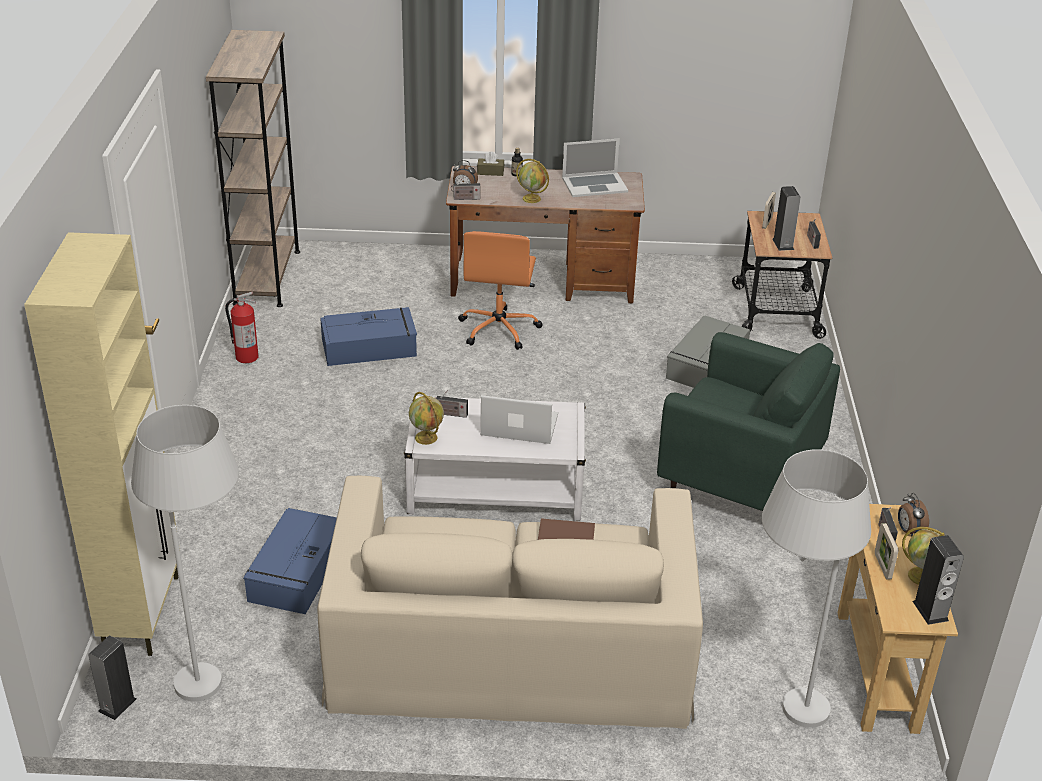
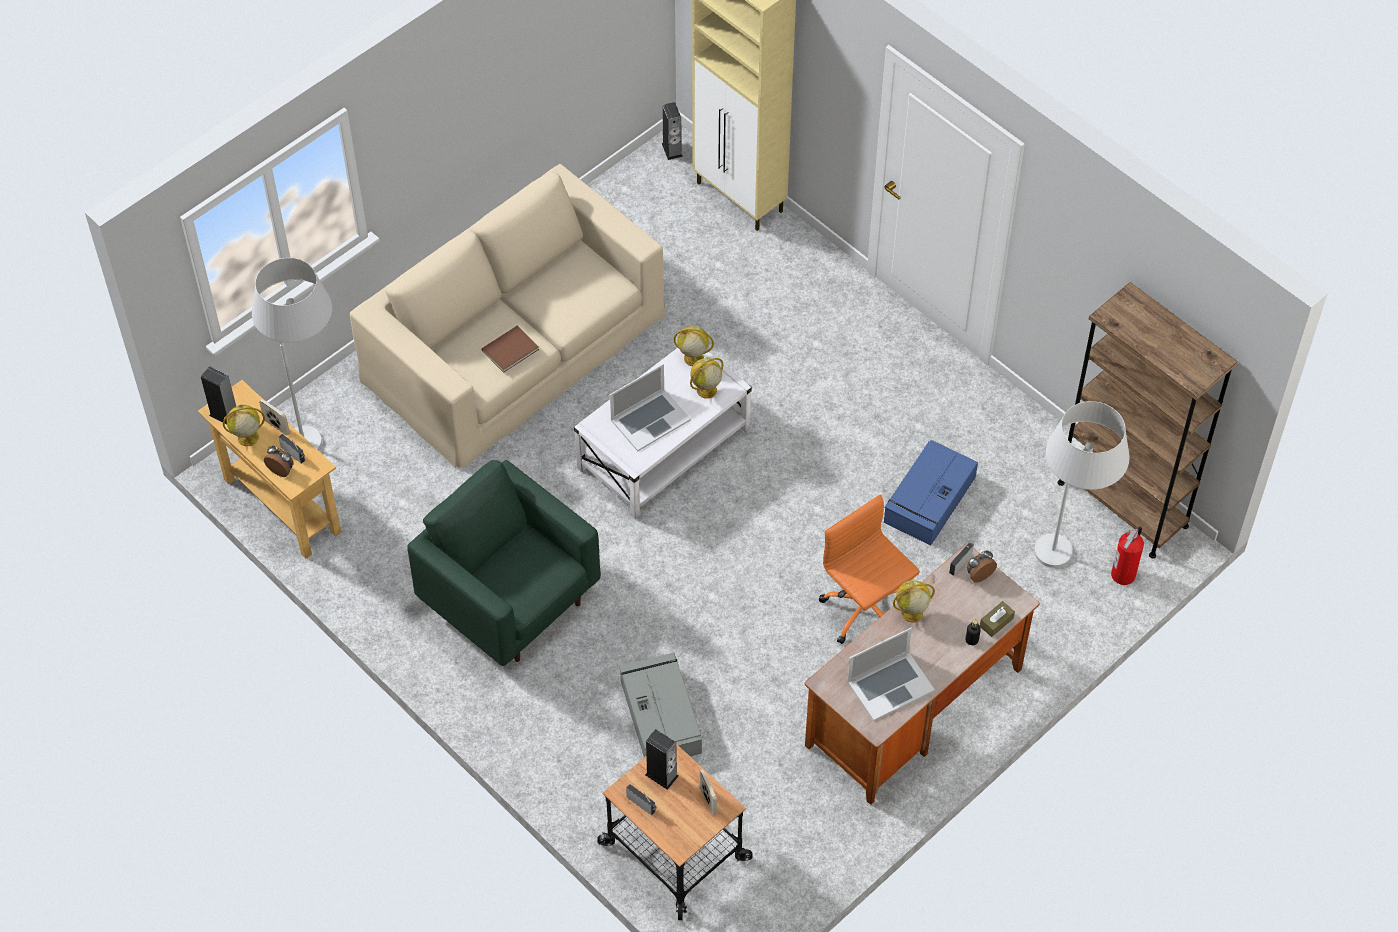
camera: 135 degrees right, 20 degrees up
white floor lamp [131,405,239,702] -> white floor lamp moved to [1034,401,1129,568]
fire extinguisher [225,292,259,363] -> fire extinguisher moved to [1111,526,1144,585]
blue storage box [243,508,337,614] -> none
radio [435,390,468,418] -> globe [690,358,723,399]
laptop [562,138,628,197] -> laptop turned 150 degrees counterclockwise [847,628,935,721]
green armchair [657,332,840,511] -> green armchair turned 60 degrees clockwise [407,460,601,666]

